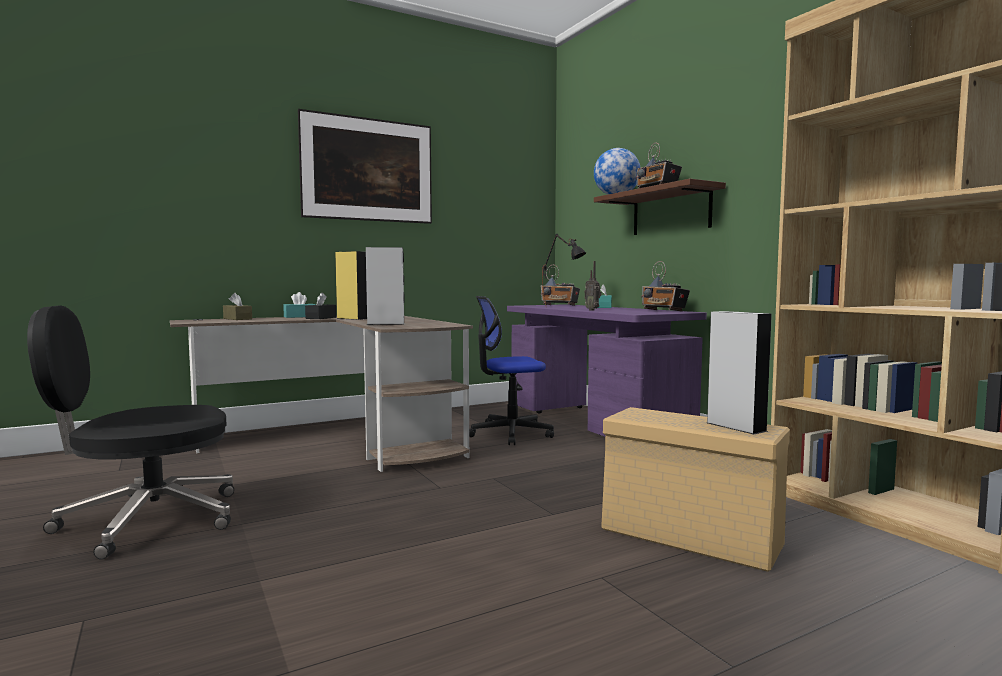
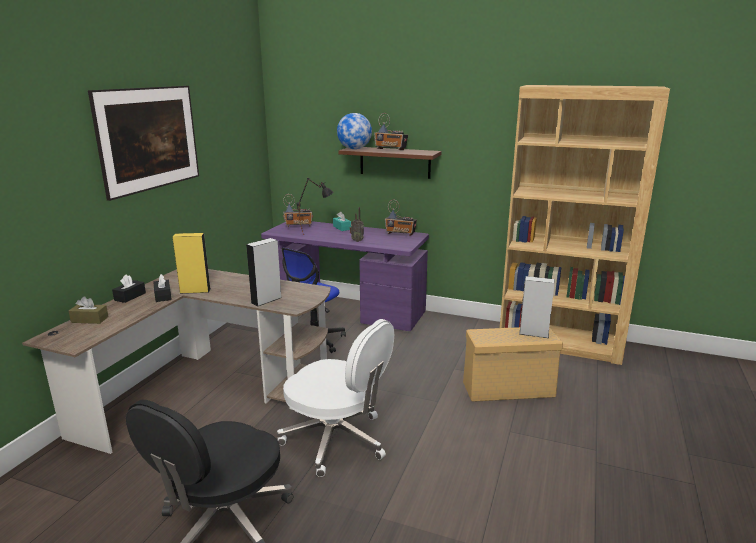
camera: 40 degrees left, 15 degrees up
turquoise tissue box [283,292,316,318] -> black tissue box [112,274,146,303]
none -> white office chair [277,319,394,477]

